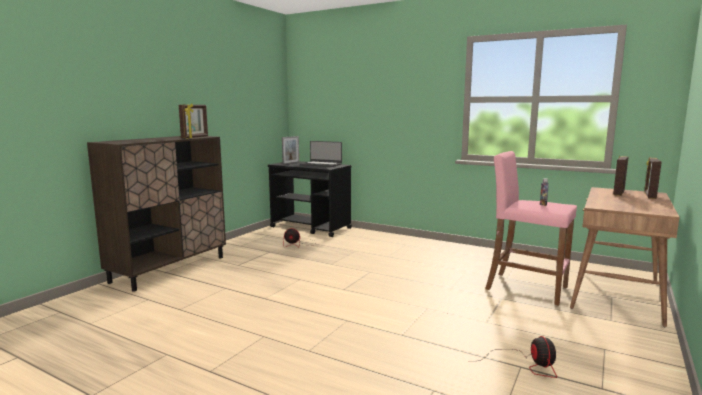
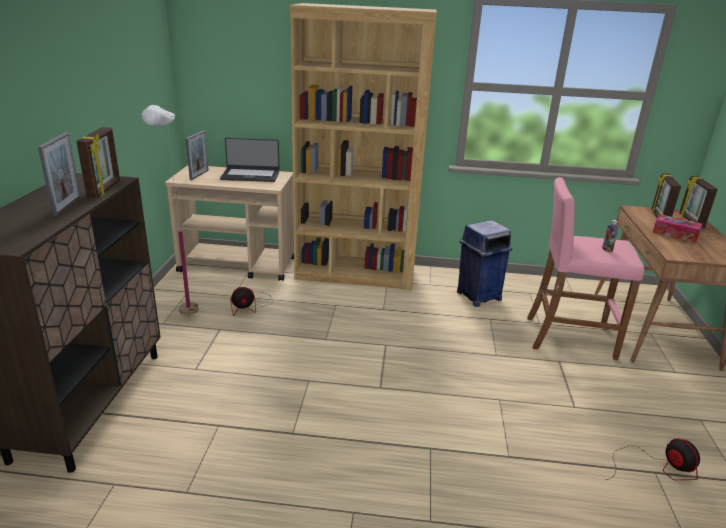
camera: 25 degrees left, 15 degrees up
black cart [268,161,352,237] -> beige cart [165,165,294,281]
none -> picture frame [38,132,81,217]
none -> white floor lamp [142,105,199,315]
none -> brown bookcase [290,3,437,291]
none -> blue trash can [457,220,512,307]
none -> tissue box [652,214,702,243]

